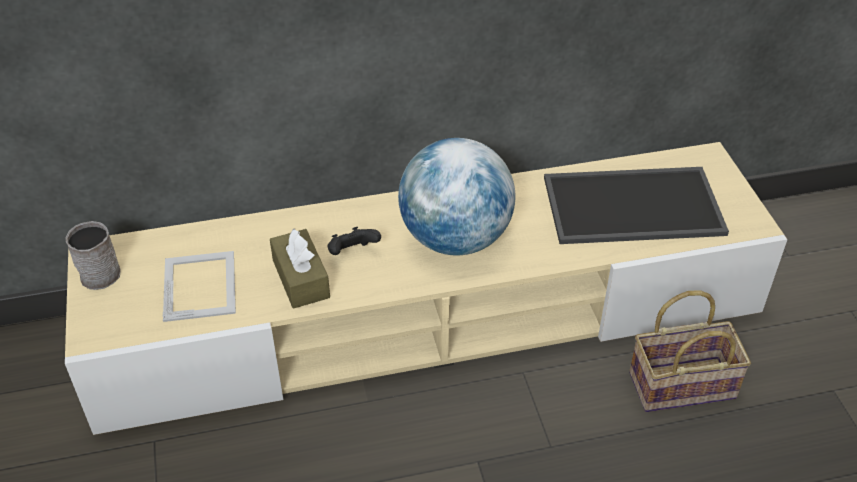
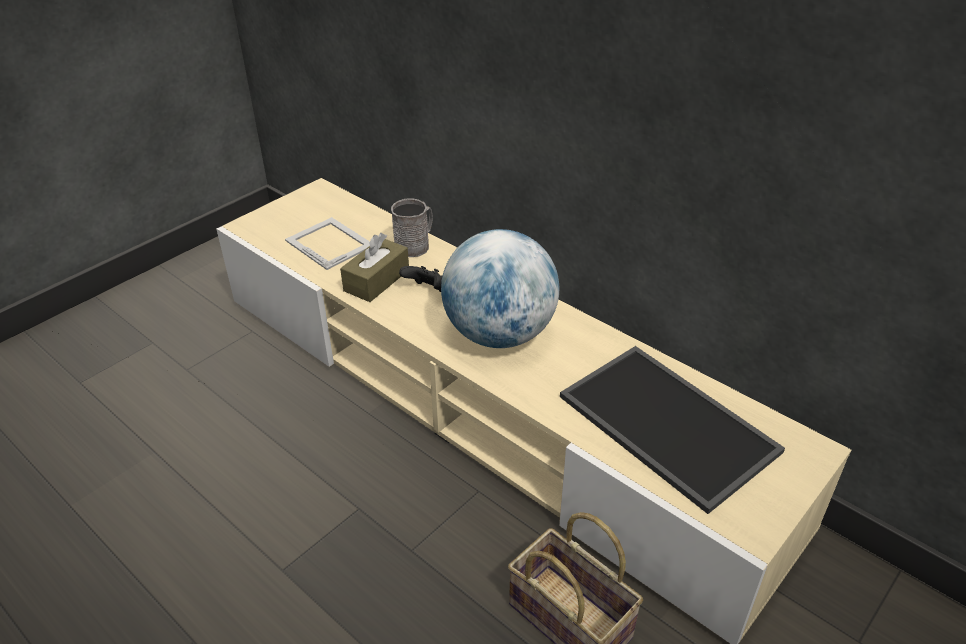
camera: 55 degrees right, 5 degrees down
grey mug [65,221,121,290] -> grey mug moved to [391,198,433,257]
picture frame [163,251,236,322] -> picture frame turned 90 degrees counterclockwise [285,217,370,270]

